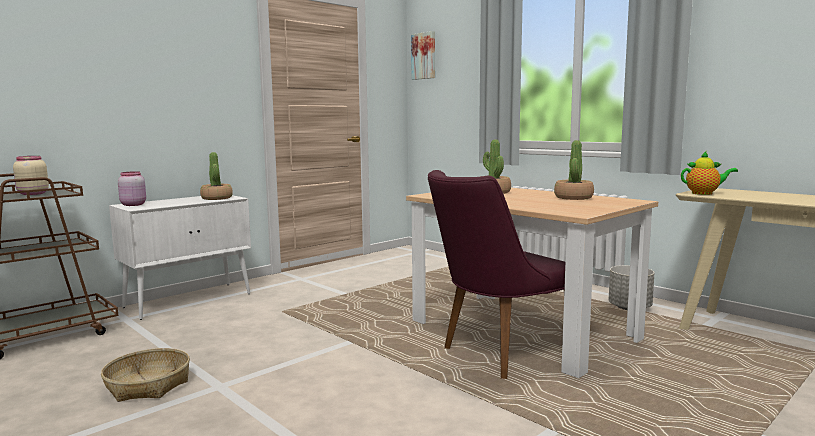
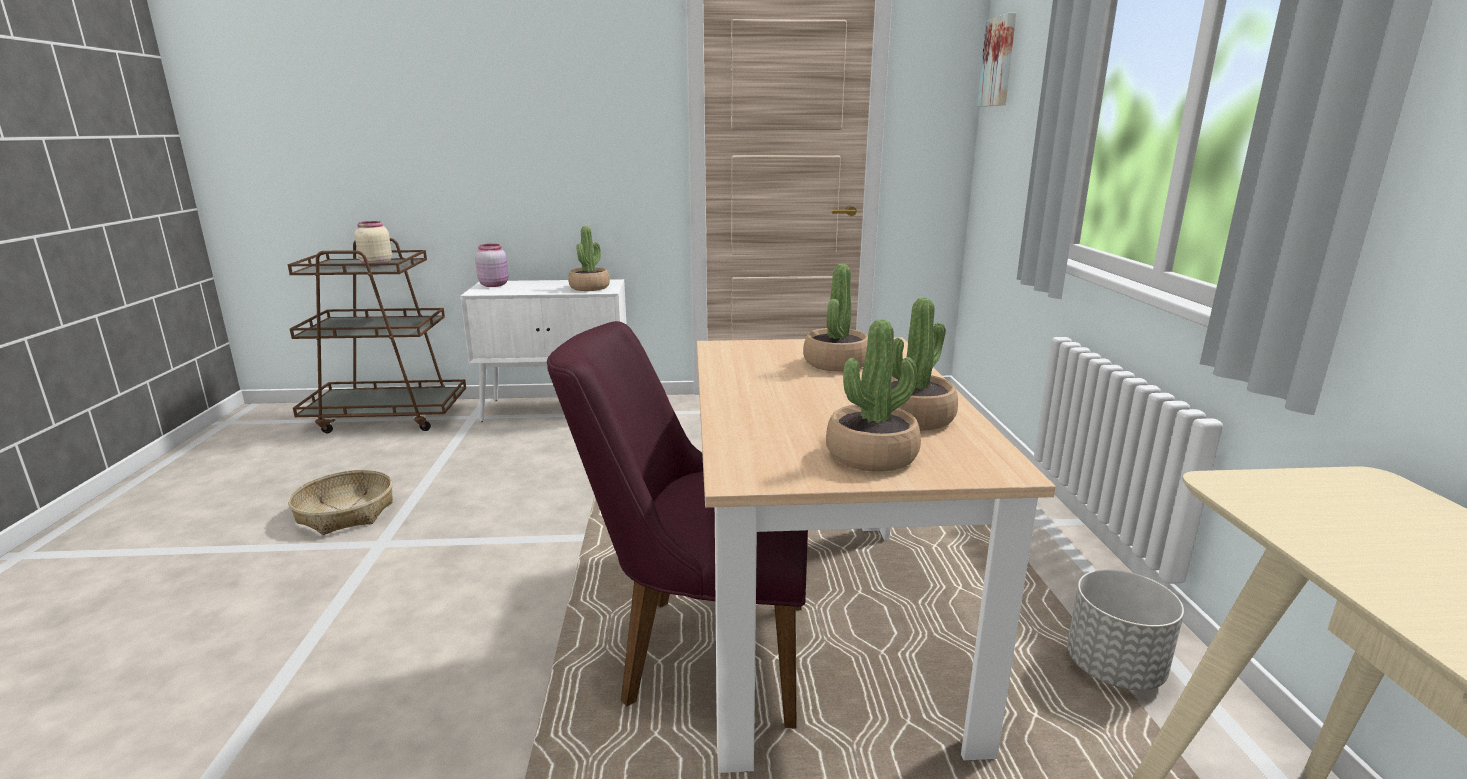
camera: 40 degrees right, 10 degrees up
teapot [681,152,738,195] -> none
none -> potted plant [826,319,921,472]

